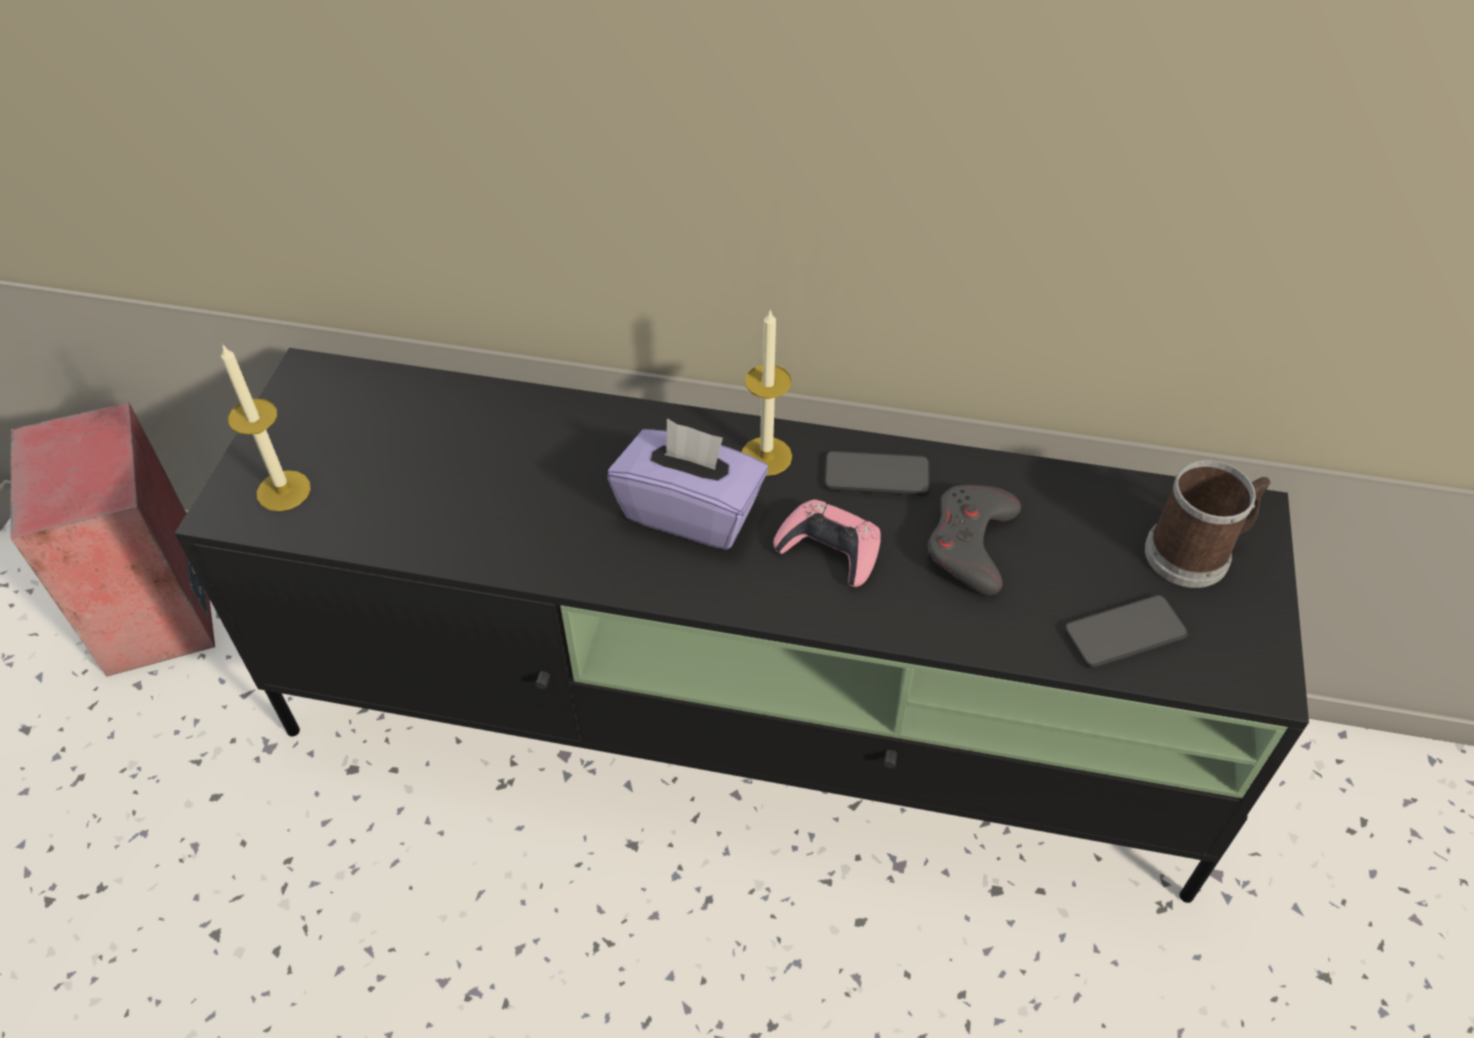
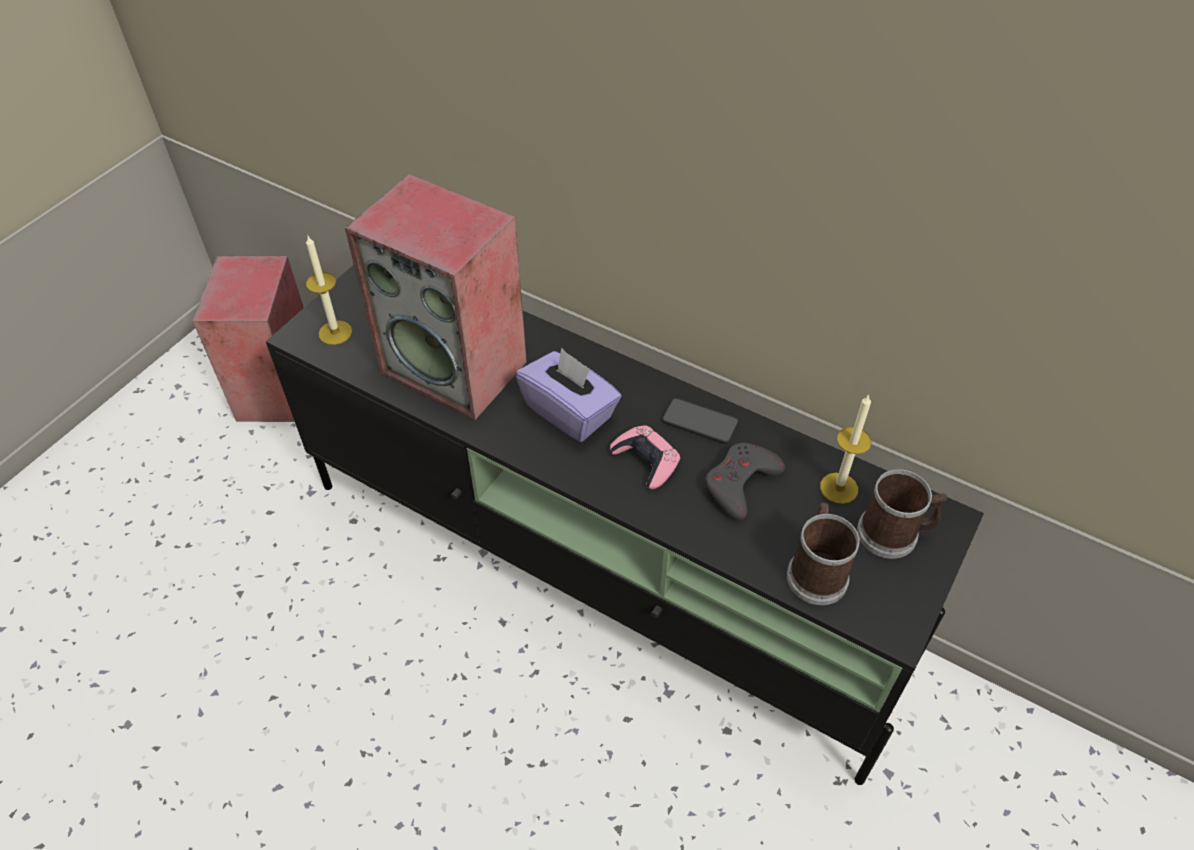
camera: 20 degrees right, 0 degrees up
candle [742,308,792,476] -> candle moved to [820,395,872,504]
phone [1064,595,1188,668] -> mug [787,502,860,605]
none -> speaker [345,174,527,420]

